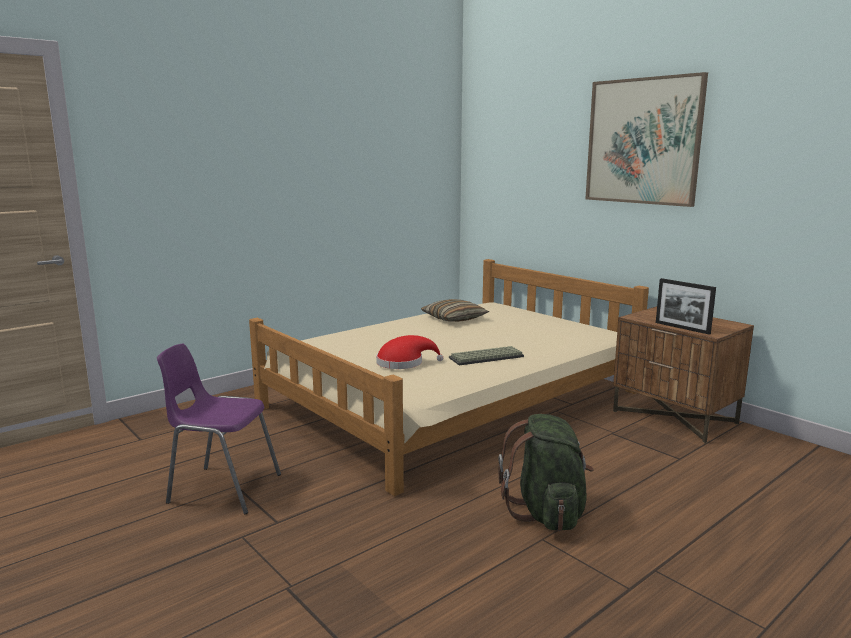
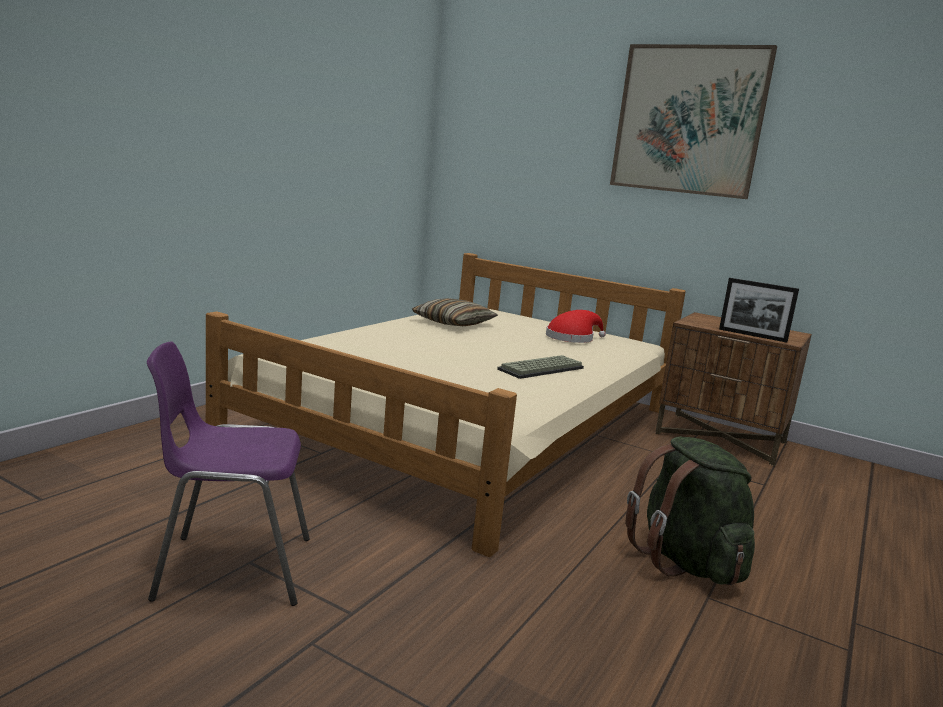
camera: 20 degrees left, 0 degrees up
red hat [376,335,443,369] -> red hat moved to [546,310,606,343]

